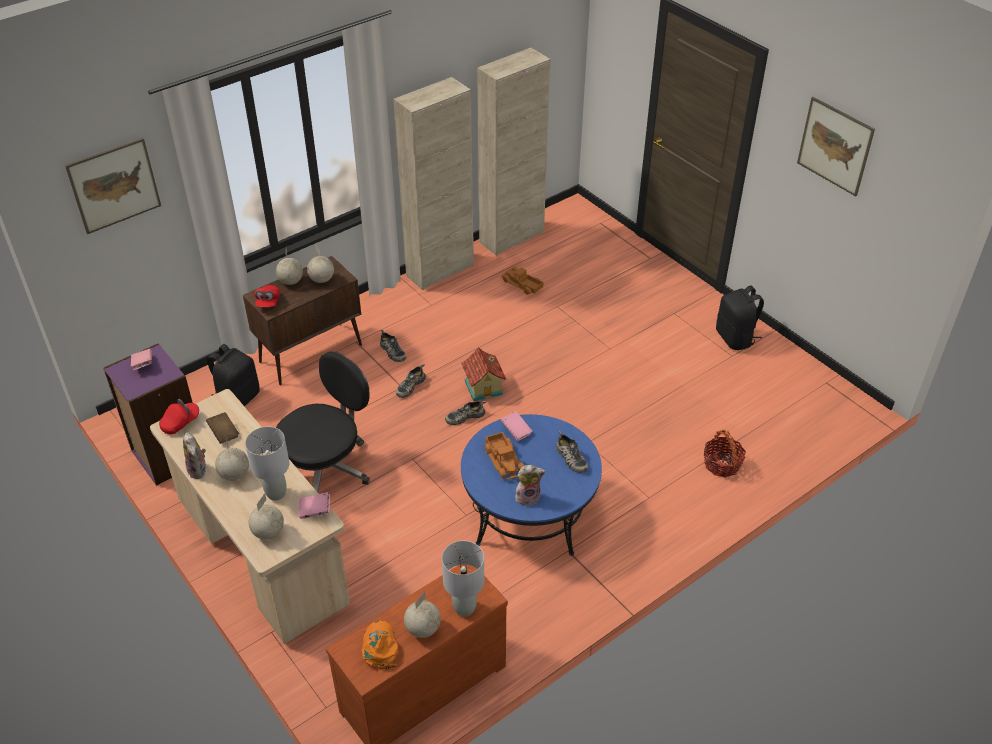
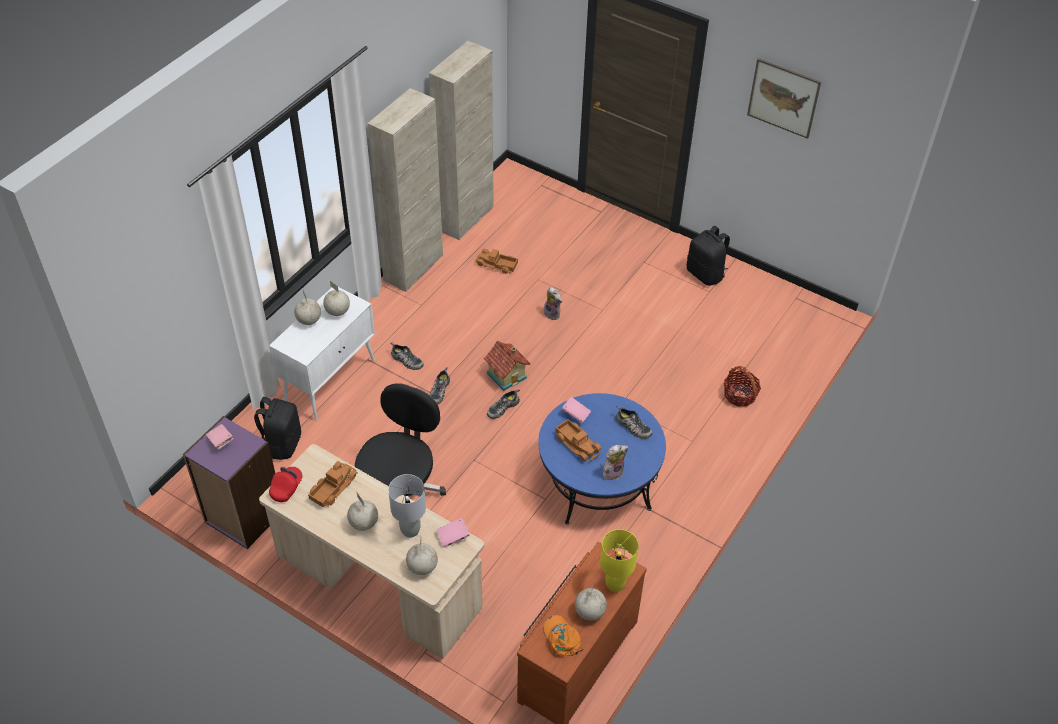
camera: 20 degrees left, 5 degrees up
picture [65,138,161,234] -> none
plush toy [183,432,206,479] -> plush toy moved to [544,287,562,320]
brown book [206,412,239,444] -> toy truck [308,461,358,507]
brown cabinet [243,256,362,385] -> white cabinet [269,287,375,420]
red cap [254,285,280,307] -> none
grey table lamp [442,541,484,616] -> yellow table lamp [600,529,639,592]

